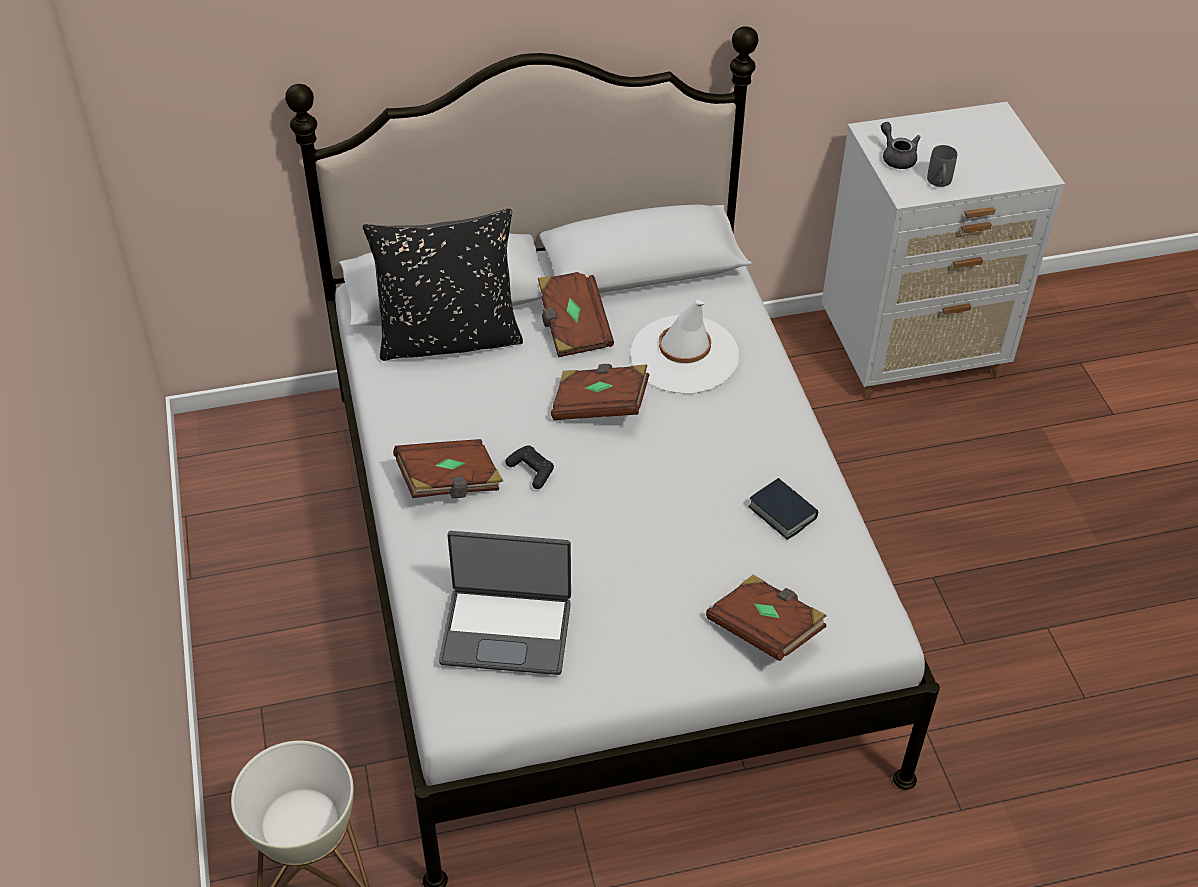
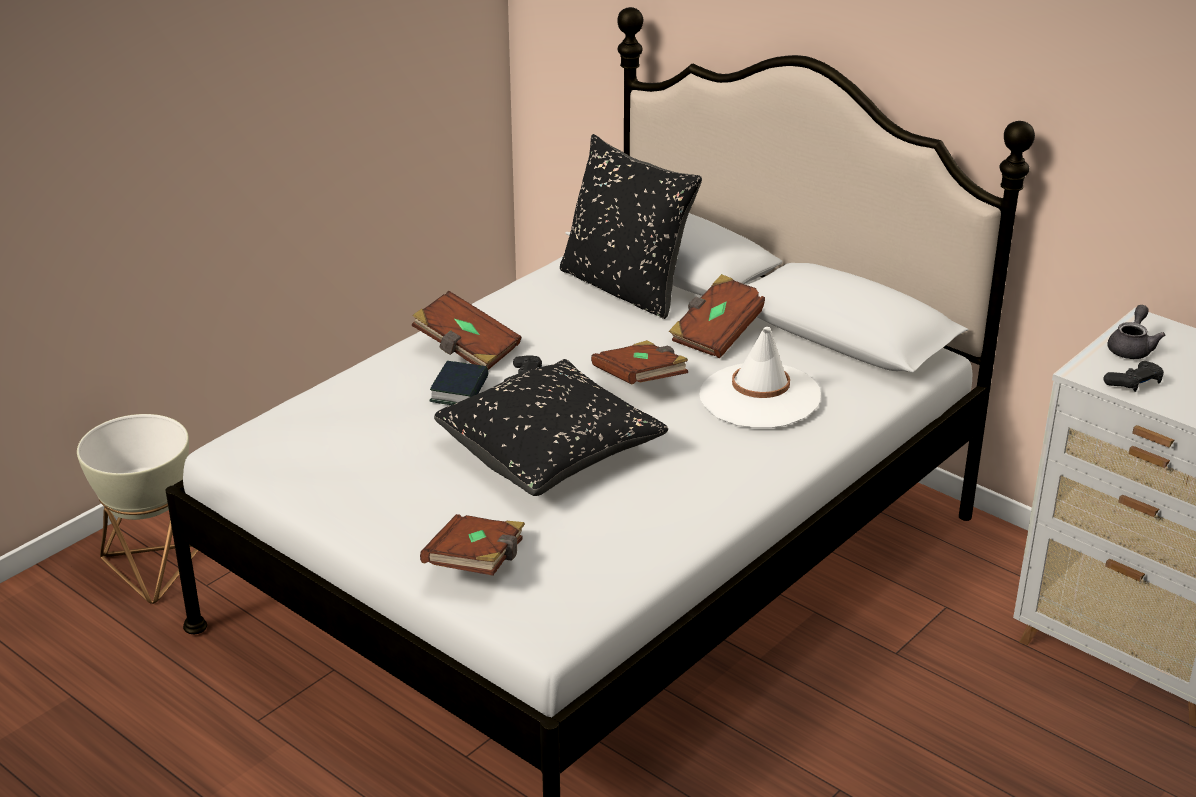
camera: 55 degrees right, 15 degrees down
laptop [439,531,571,675] -> none
book [748,478,818,540] -> book moved to [429,361,488,405]
grey mug [927,145,957,187] -> black game controller [1104,361,1164,392]
none -> black pillow [434,359,668,496]

